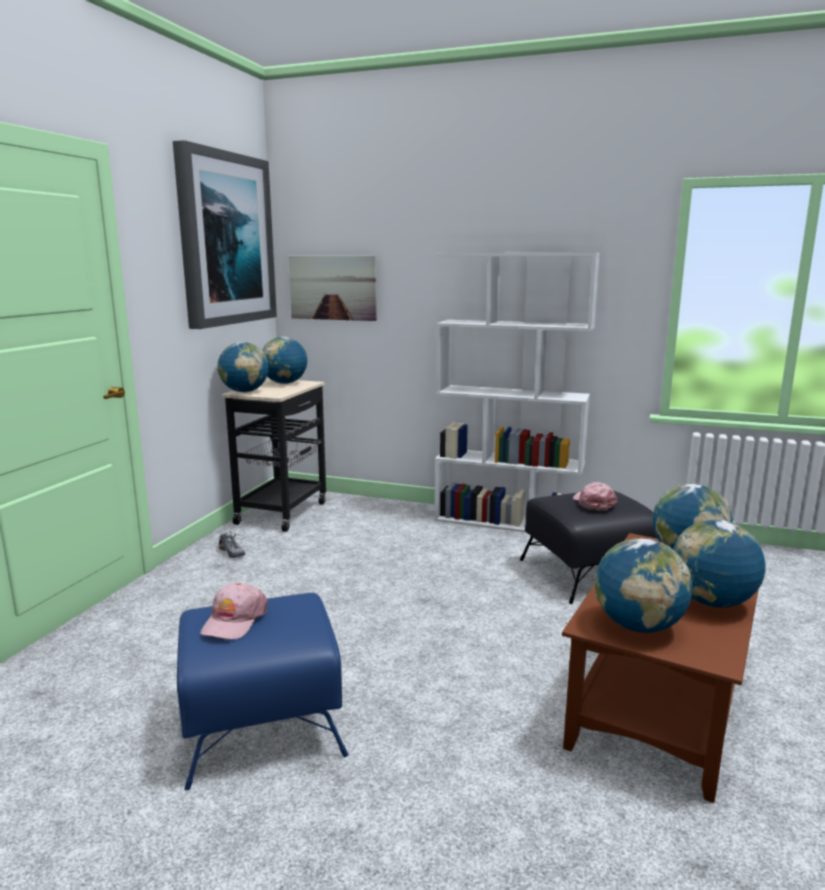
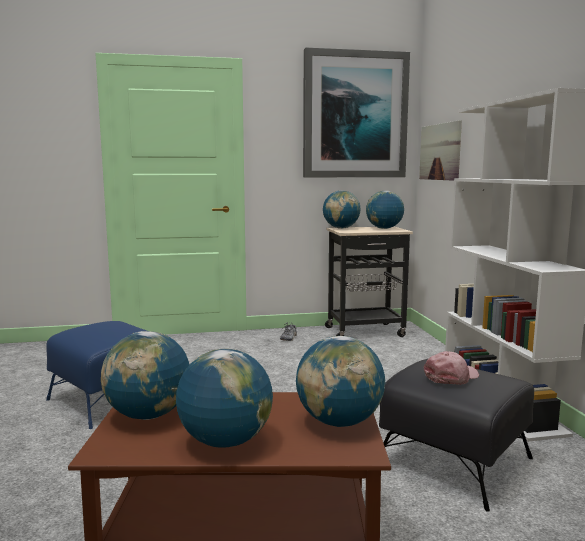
camera: 60 degrees right, 5 degrees down
pink cap [200,582,268,640] -> none

